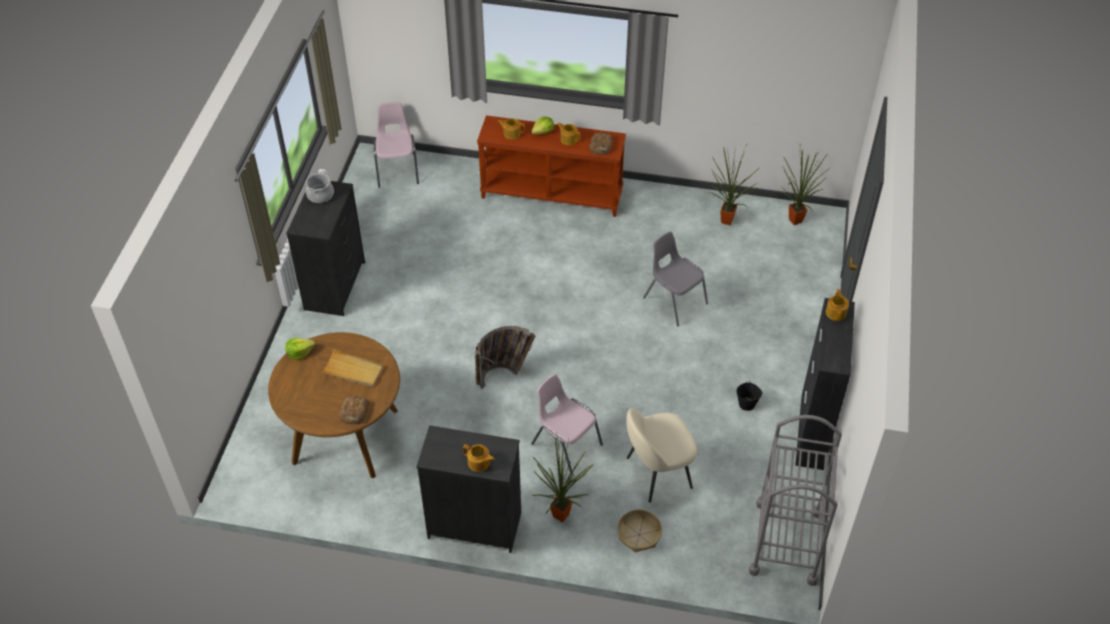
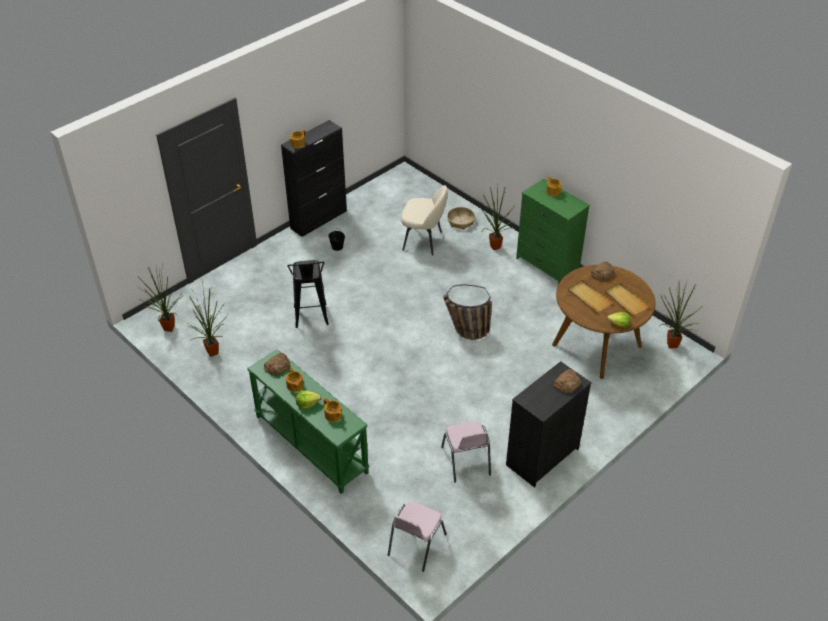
camera: 145 degrees left, 5 degrees down
cooking pot [306,171,334,203] -> none
black dresser [416,425,521,553] -> green dresser [516,179,590,285]
brown console table [477,115,626,217] -> green console table [247,349,369,494]
pink chair [531,374,603,475] -> pink chair moved to [441,421,491,483]
grey chair [643,231,708,326] -> black stool [287,260,329,328]
grey cart [749,415,842,586] -> none
none -> bread [554,369,581,393]
none -> beige tray [604,282,650,315]
none -> potted plant [659,282,700,349]

